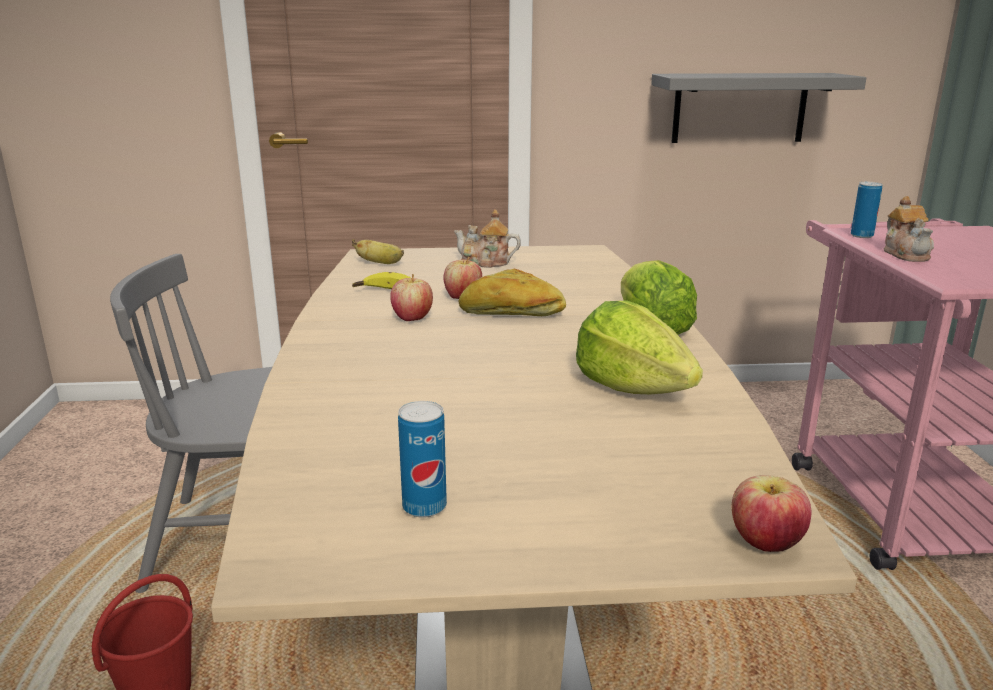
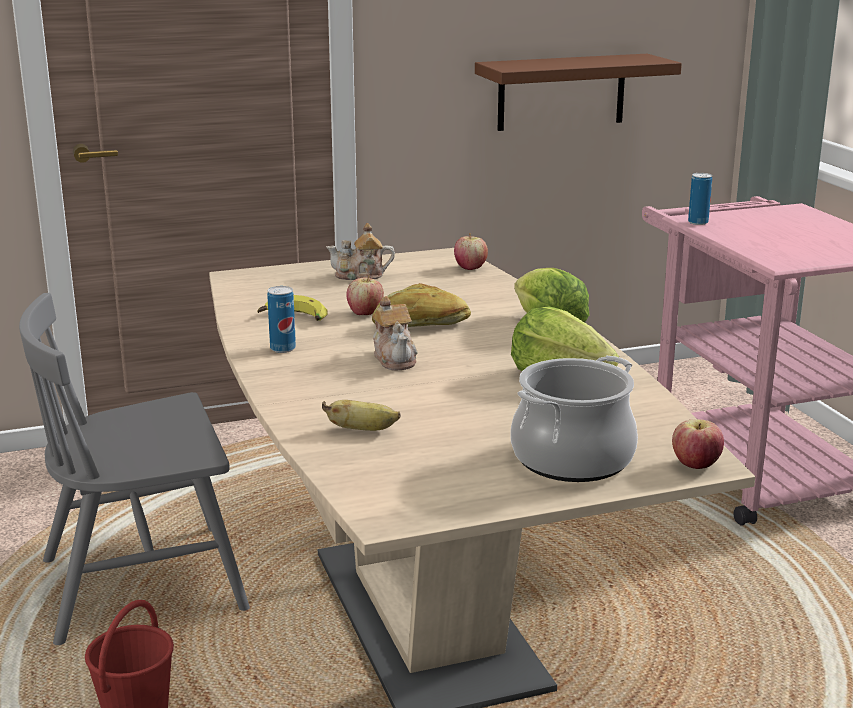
camera: 15 degrees left, 0 degrees up
banana [352,239,404,264] -> banana moved to [322,400,401,431]
apple [390,274,433,321] -> apple moved to [454,233,488,270]
can [398,401,447,518] -> can moved to [267,286,296,353]
grey shelf [651,73,866,143] -> brown shelf [475,54,682,131]
teapot [884,196,934,262] -> teapot moved to [372,296,418,370]
none -> cooking pot [511,355,638,482]

